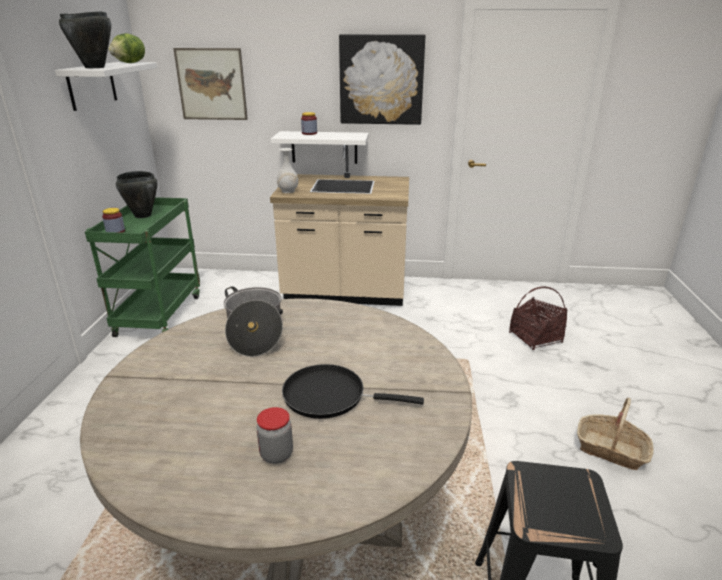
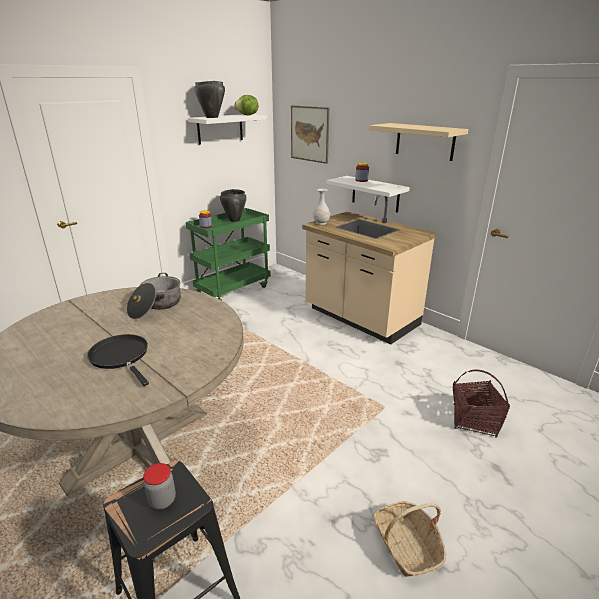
camera: 40 degrees right, 0 degrees up
jar [256,407,293,464] -> jar moved to [143,463,176,510]
picture [339,34,425,125] -> beige shelf [369,123,469,161]

